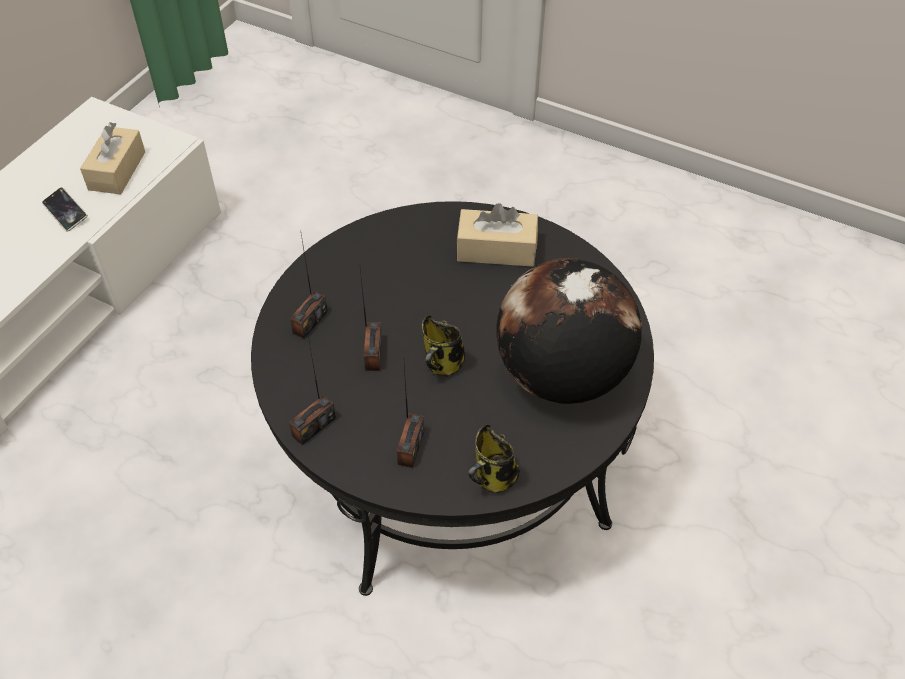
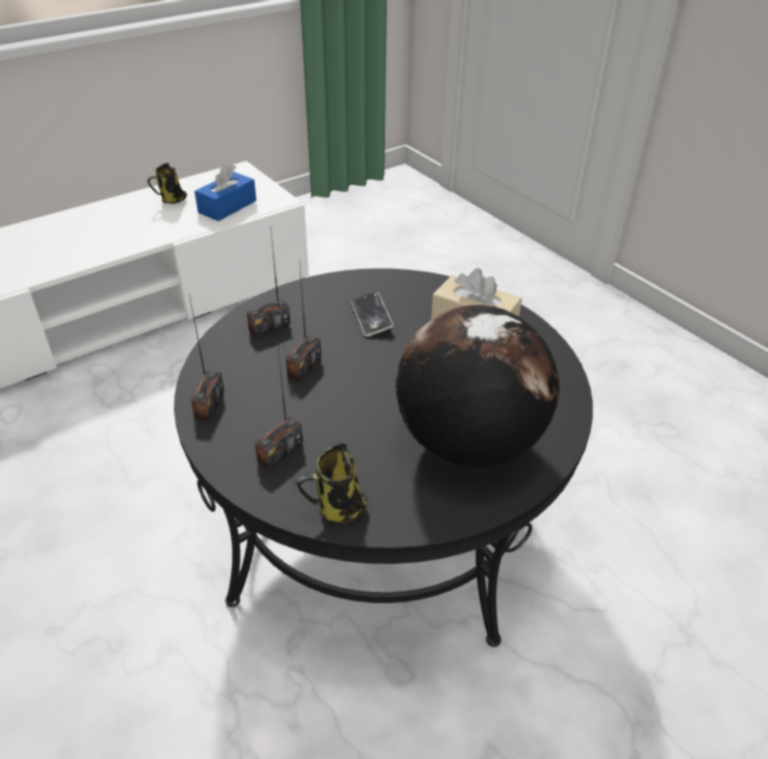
camera: 25 degrees right, 10 degrees down
phone [42,187,88,232] -> phone moved to [351,291,393,337]
beige tissue box [80,122,145,195] -> blue tissue box [195,163,257,221]
radio [289,337,336,445] -> radio turned 60 degrees counterclockwise [189,294,224,421]
mug [421,315,465,376] -> mug moved to [147,163,187,204]

